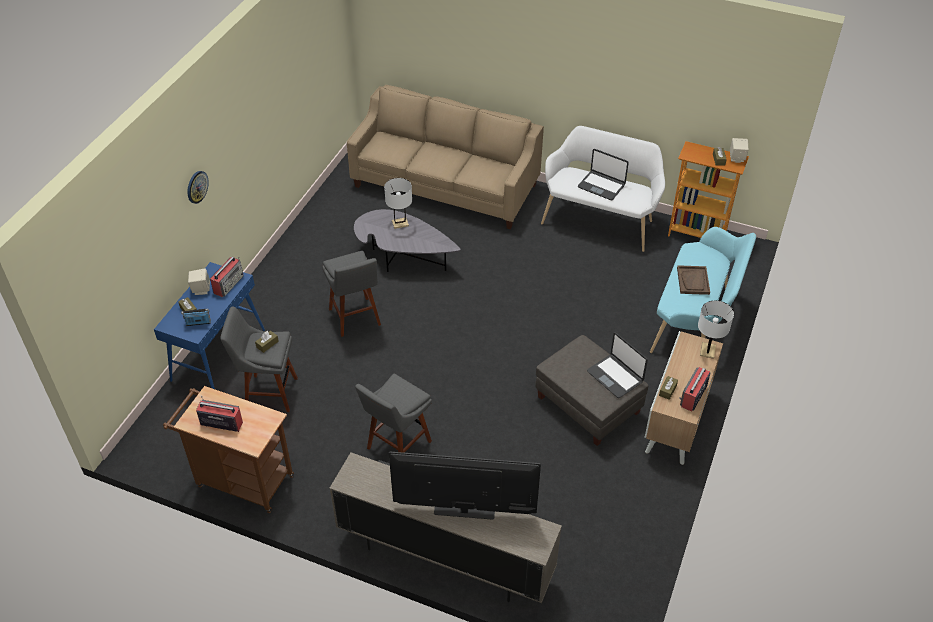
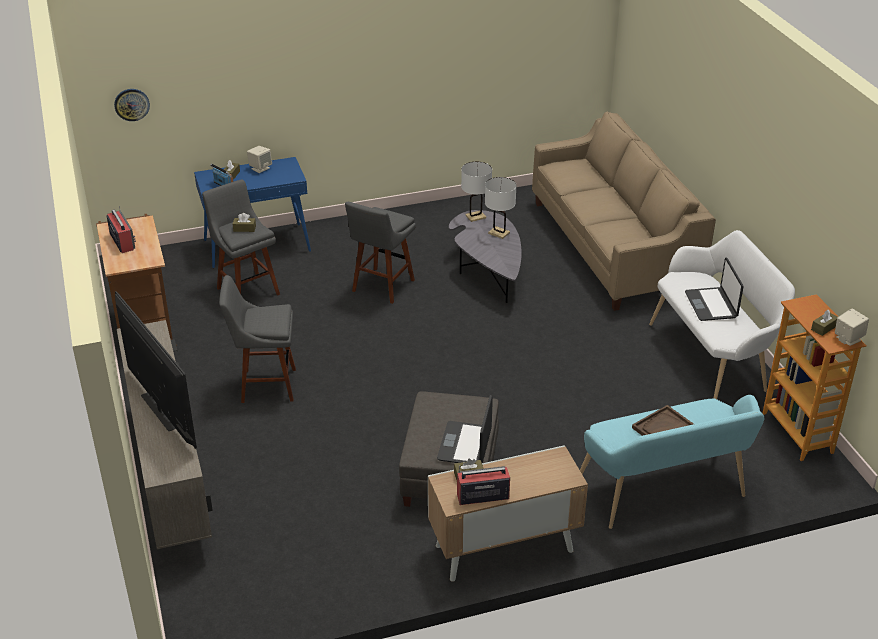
camera: 50 degrees right, 10 degrees down
wall clock [187,171,209,204] -> wall clock moved to [114,89,150,121]
radio [210,257,244,297] -> none
white table lamp [698,300,734,359] -> white table lamp moved to [461,162,492,222]

